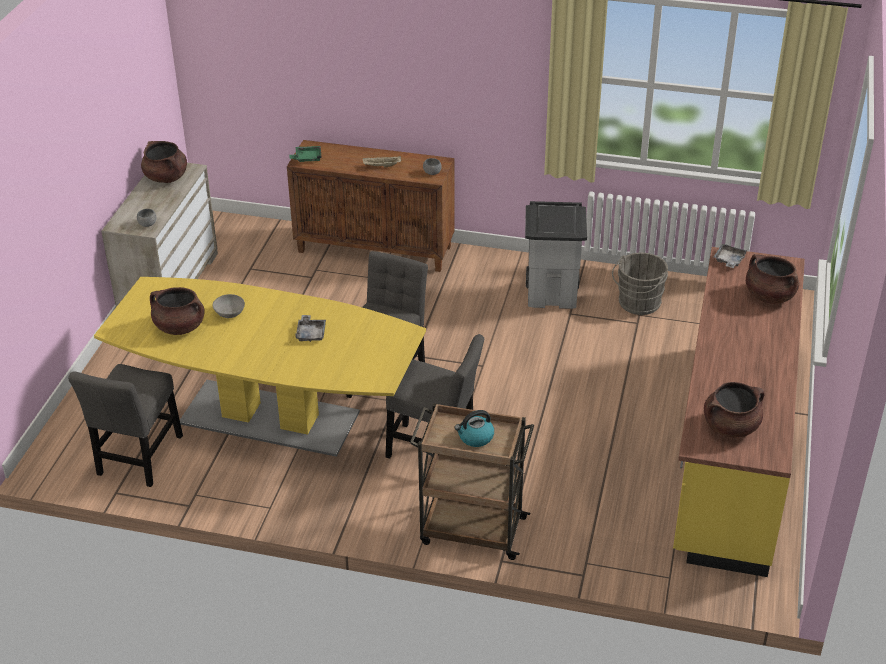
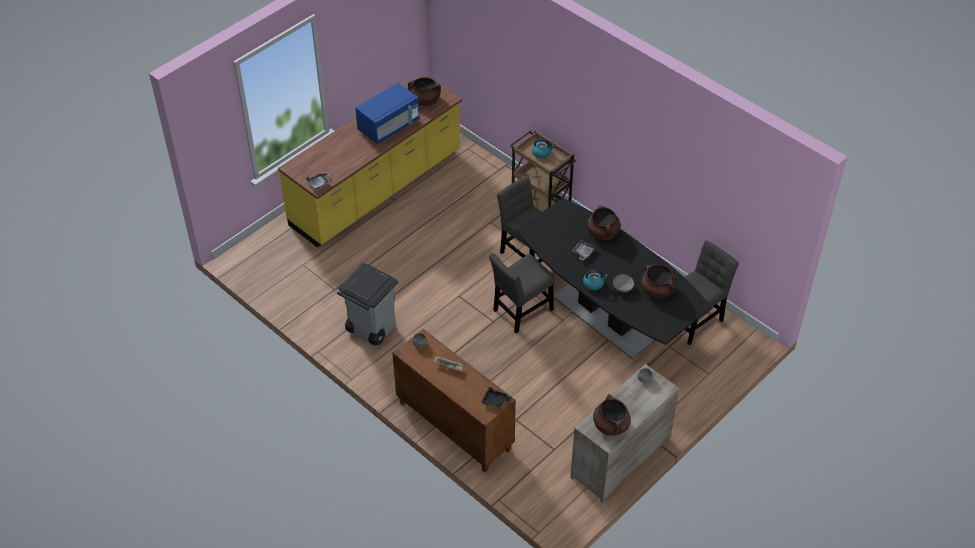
camera: 150 degrees left, 10 degrees up
yellow dining table [94,277,426,457] -> black dining table [517,198,712,359]
green tray [289,146,322,162] -> black tray [481,387,512,409]
grey bucket [612,253,668,315] -> none
brown cooking pot [746,254,799,304] -> brown cooking pot moved to [587,205,621,240]
none -> blue microwave [355,83,420,144]
none -> kettle [583,270,608,290]

